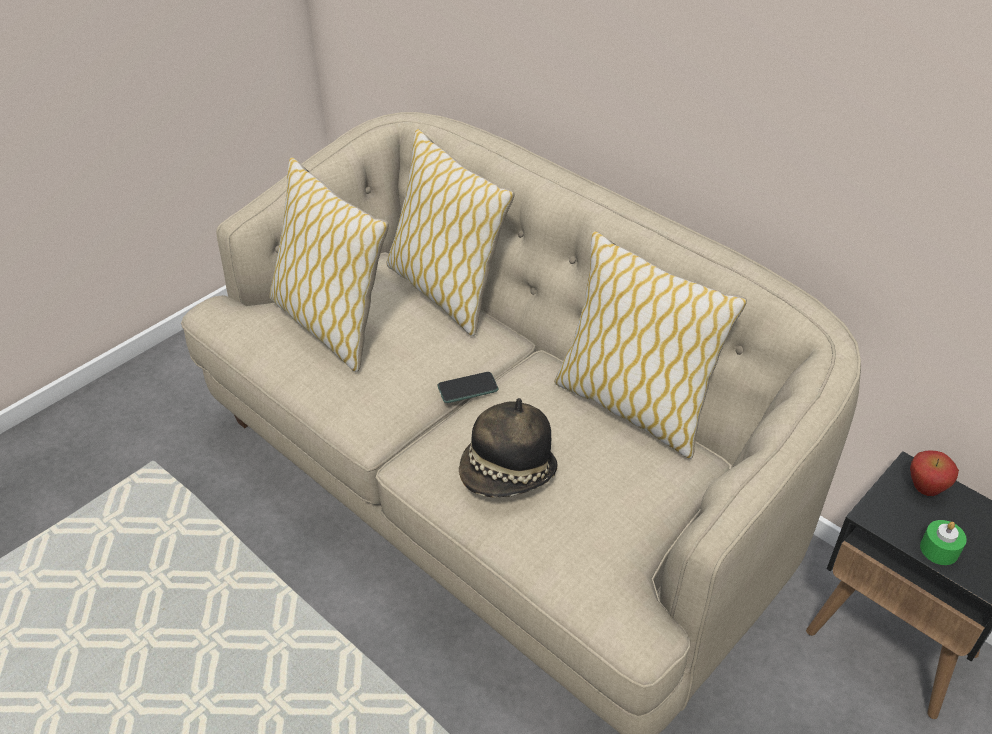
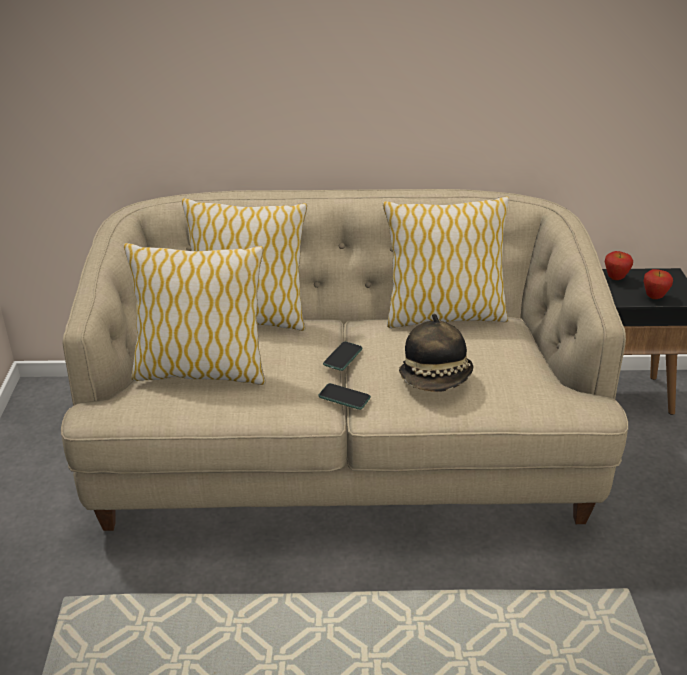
camera: 45 degrees left, 10 degrees down
green candle [920,520,967,565] -> apple [643,269,673,299]
none -> phone [318,383,371,410]

